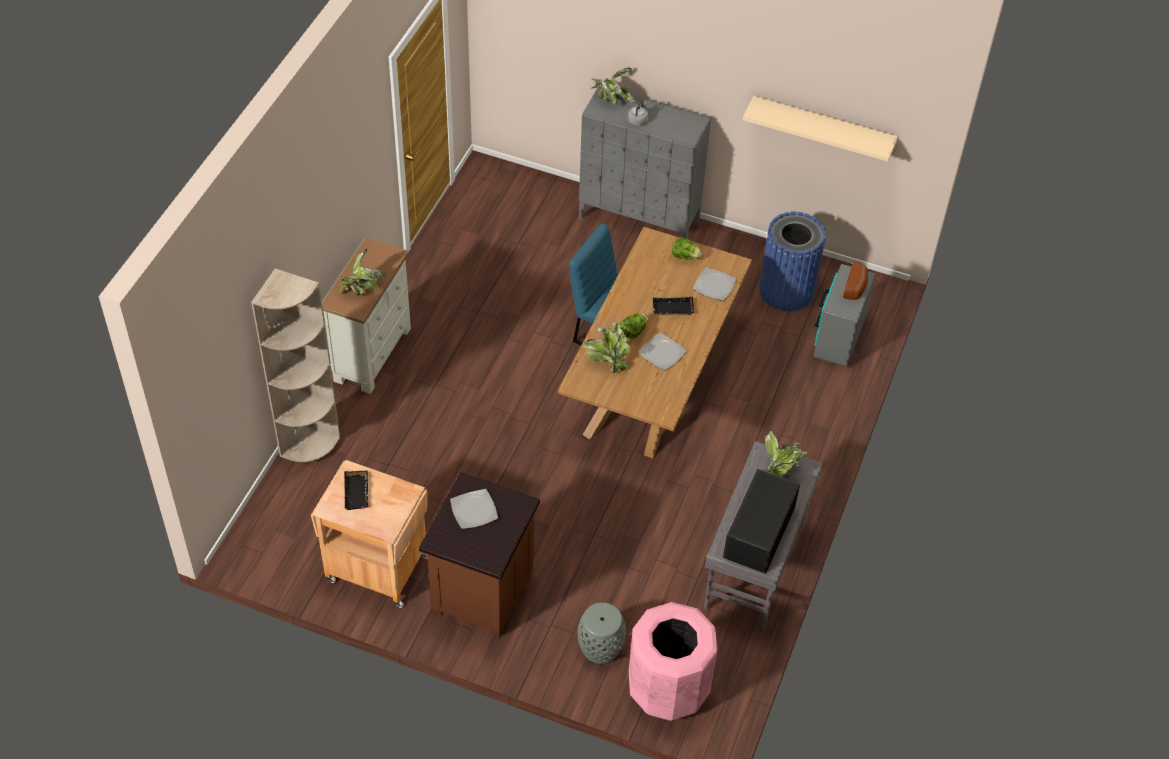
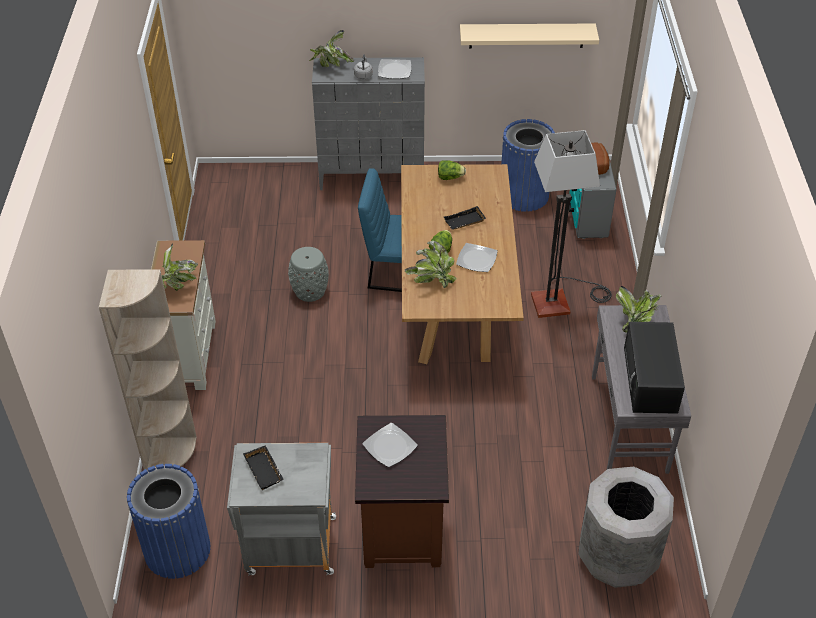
camera: 20 degrees left, 5 degrees down
brown cart [311,460,428,608] -> grey cart [227,443,336,576]
grey stool [578,602,626,664] -> grey stool moved to [288,247,329,302]
pink trash can [629,602,717,721] -> grey trash can [578,467,674,588]
plate [693,267,737,301] -> plate moved to [378,59,411,79]
none -> blue trash can [127,464,211,579]
none -> floor lamp [531,130,612,318]

